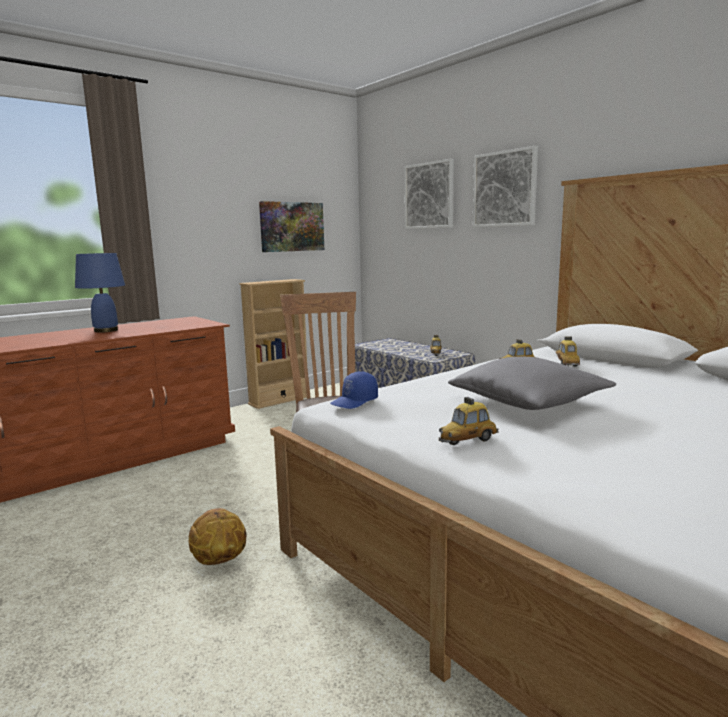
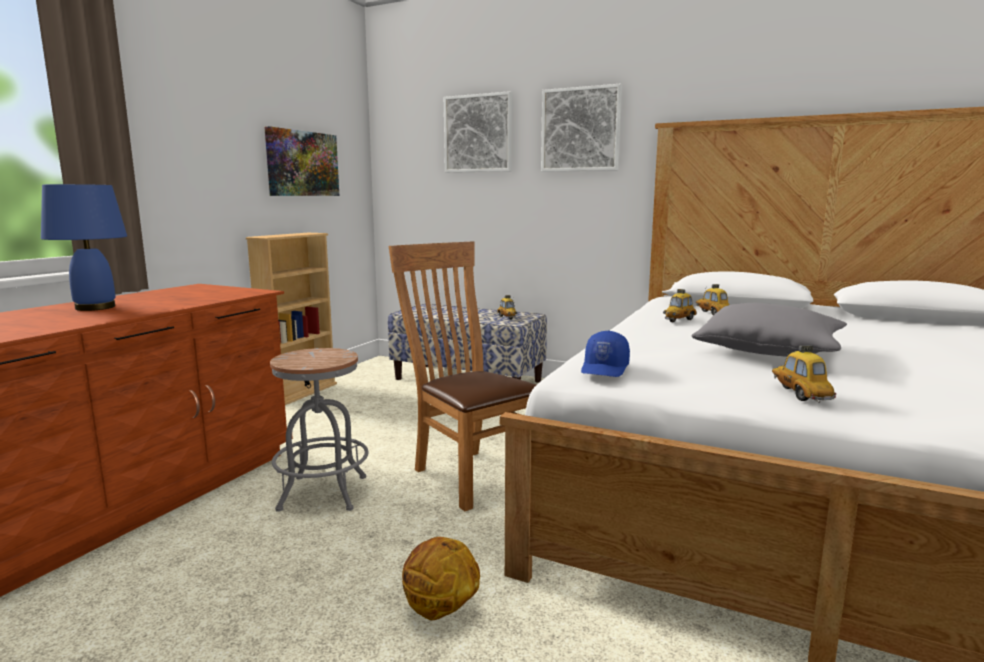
camera: 25 degrees left, 0 degrees up
toy car [439,397,499,445] -> toy car turned 135 degrees clockwise [772,345,836,403]
none -> grey stool [270,348,369,512]

